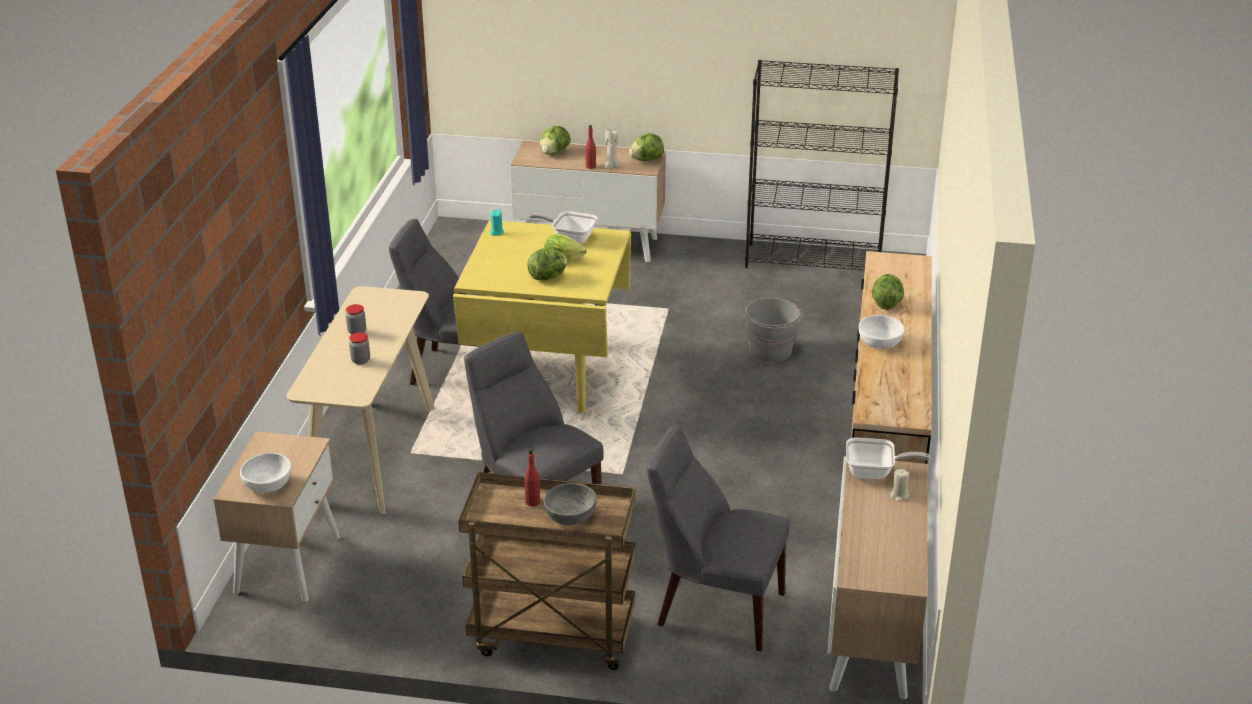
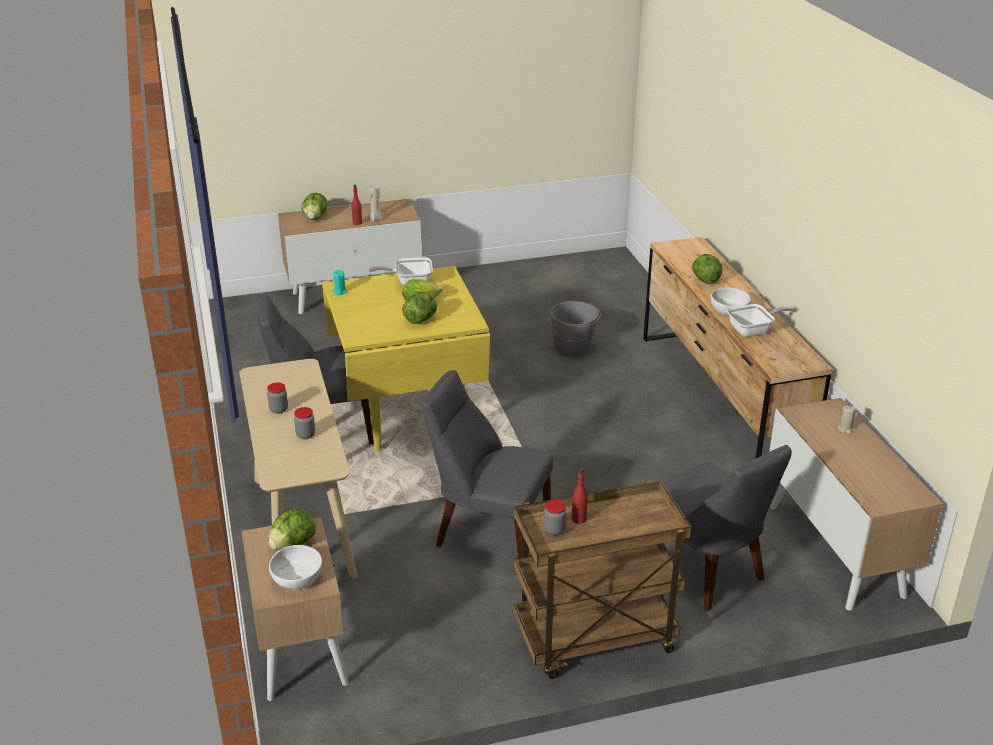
camera: 25 degrees left, 0 degrees up
grey bowl [544,483,597,525] -> none
lettuce [629,133,664,161] -> lettuce moved to [269,509,316,550]
grey chair [647,426,790,652] -> grey chair turned 120 degrees counterclockwise [663,445,792,611]
black bookcase [745,60,899,271] -> none
frying pan [846,438,930,479] -> frying pan moved to [727,304,793,337]
none -> jar [544,500,566,535]

